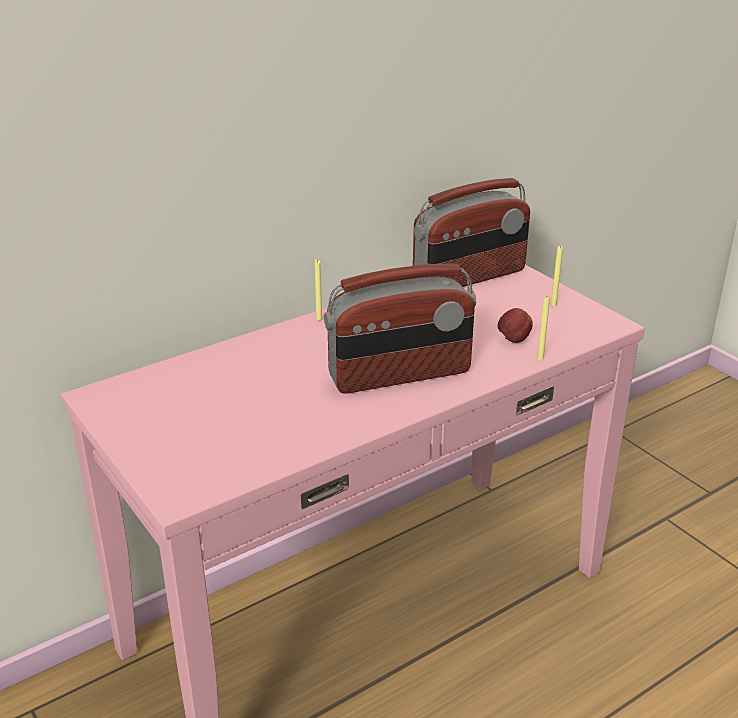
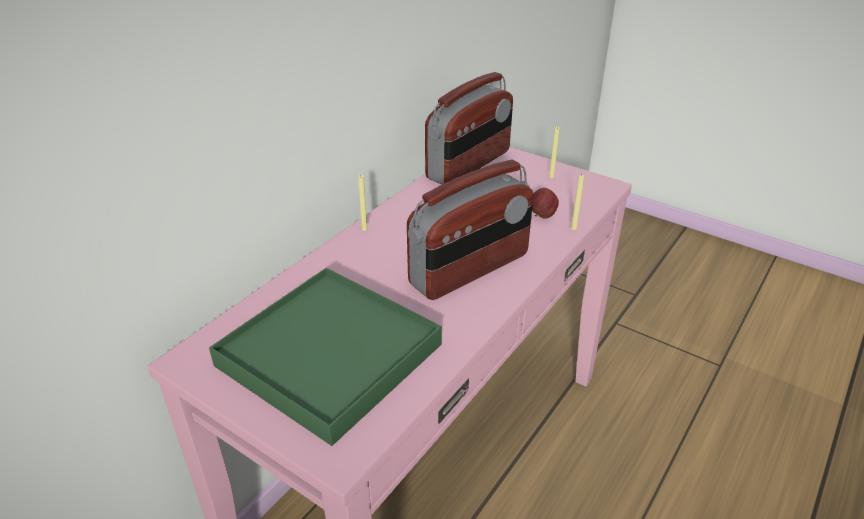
camera: 20 degrees left, 5 degrees up
none -> green tray [209,268,442,446]

